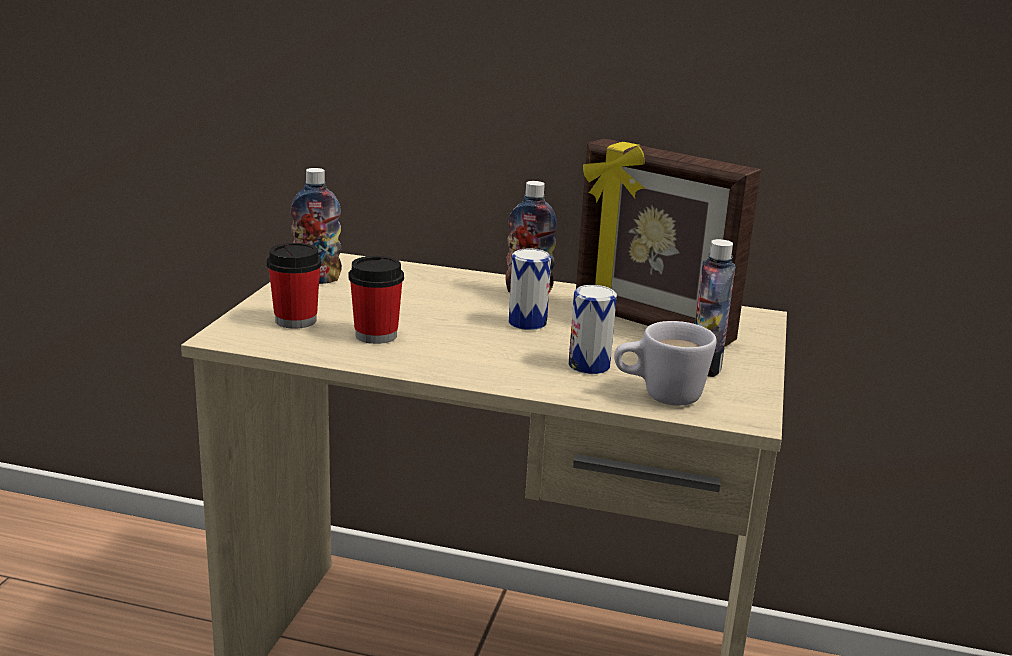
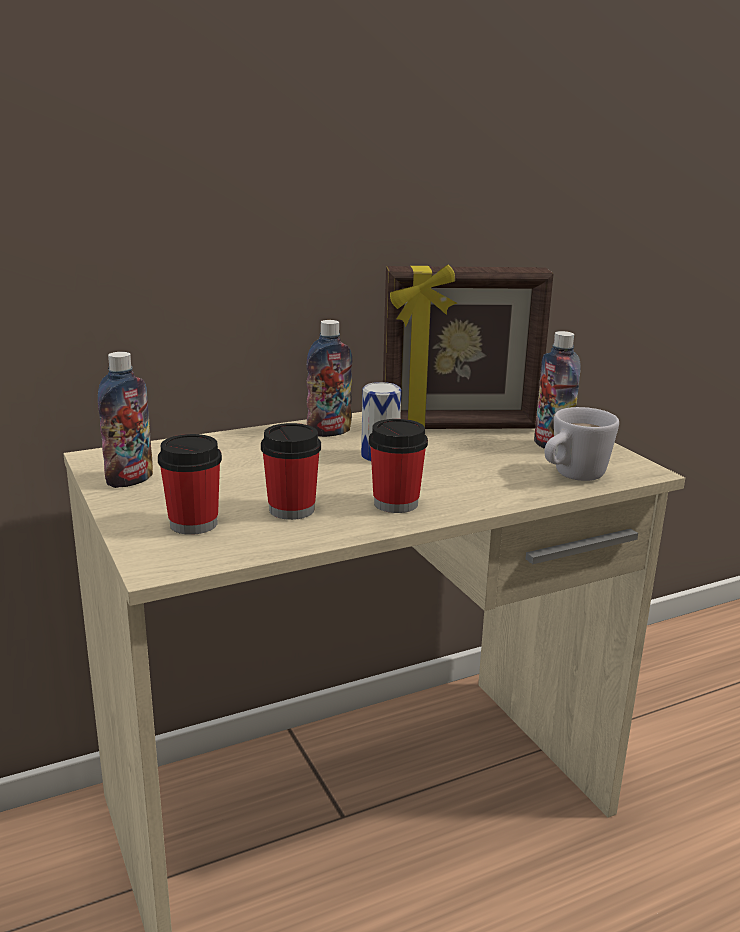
camera: 40 degrees left, 0 degrees up
can [568,285,617,374] -> none
none -> cup [369,419,428,513]

